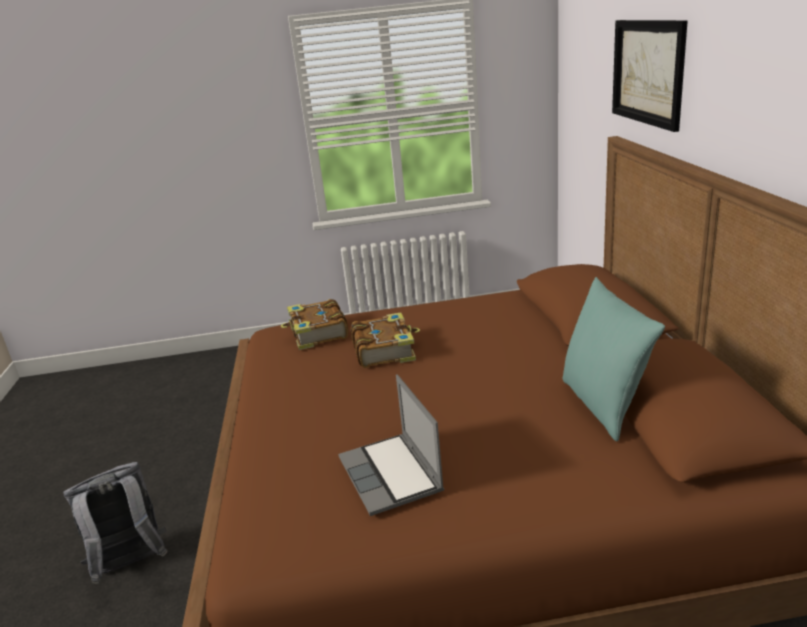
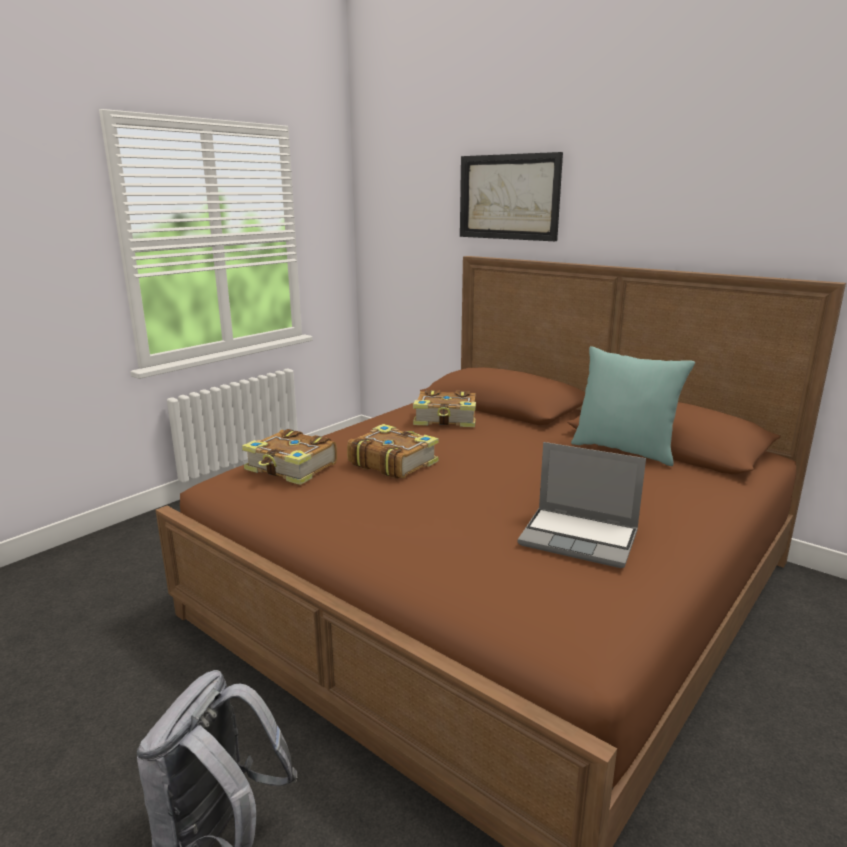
camera: 45 degrees left, 5 degrees down
none -> book [413,390,476,427]

